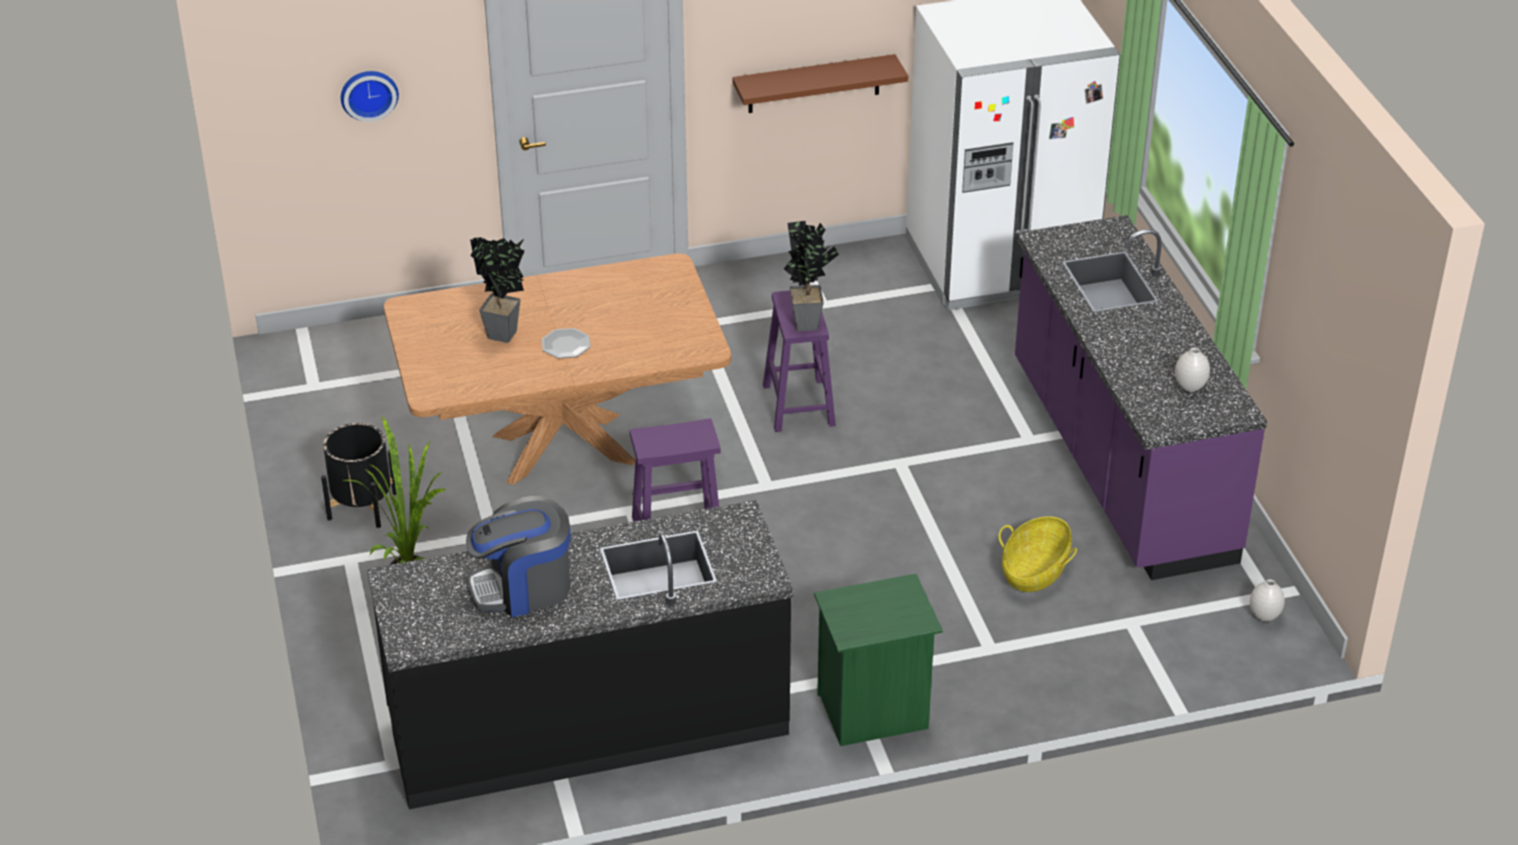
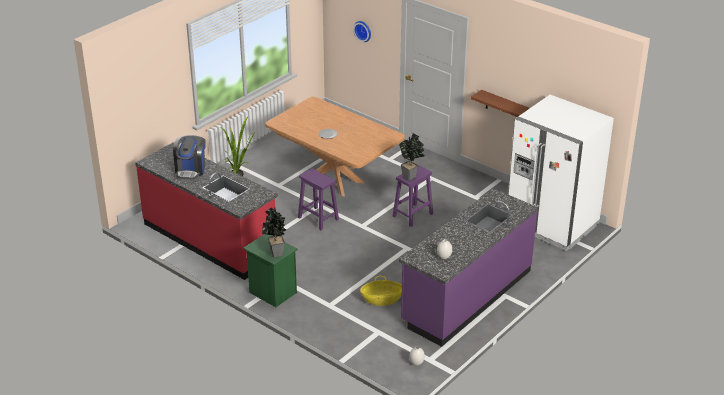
camera: 55 degrees right, 5 degrees down
black planter [321,423,396,528] -> none
black counter [367,500,793,809] -> red counter [135,142,278,280]
coffee machine [466,496,571,617] -> coffee machine turned 120 degrees counterclockwise [173,135,206,179]
potted plant [470,237,525,343] -> potted plant moved to [262,207,286,257]

